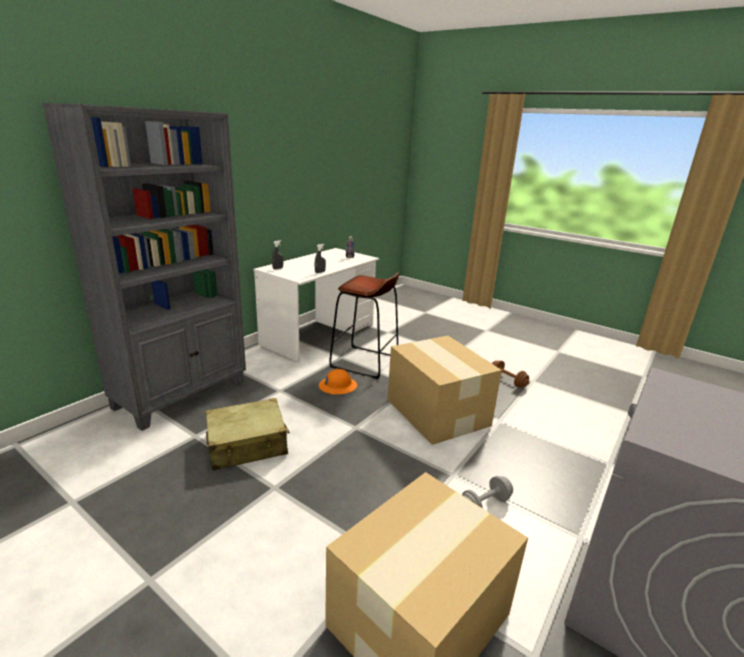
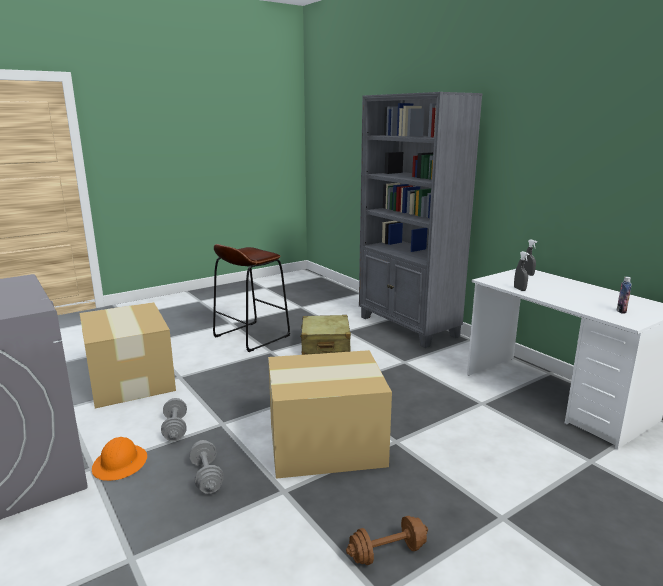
camera: 110 degrees right, 5 degrees down
orange hard hat [319,369,357,394] -> orange hard hat moved to [92,437,147,481]
brown stool [329,272,399,379] -> brown stool moved to [213,244,290,352]
none -> grey dumbbell [189,440,224,494]

